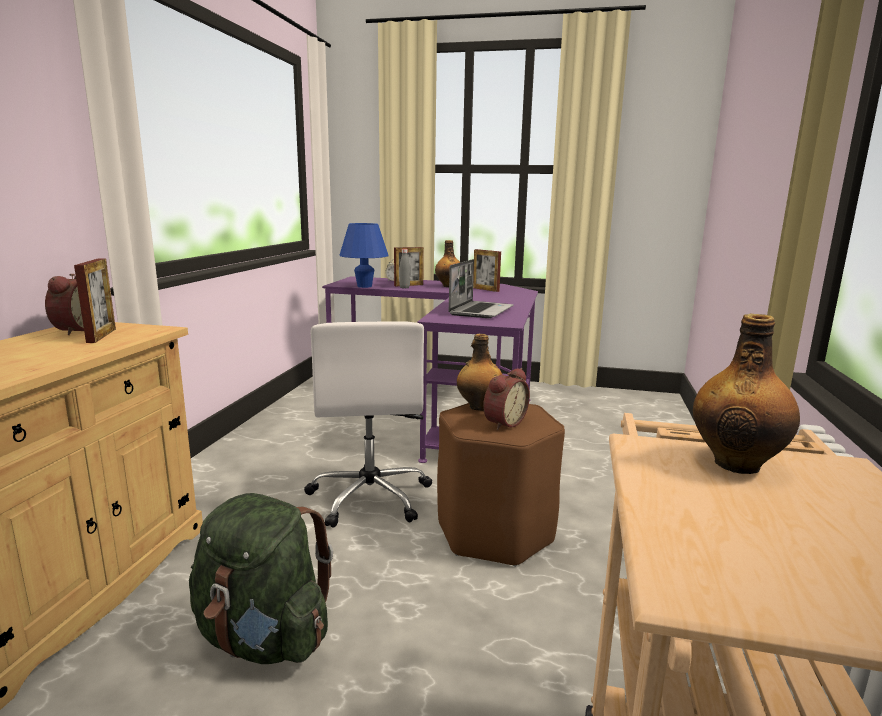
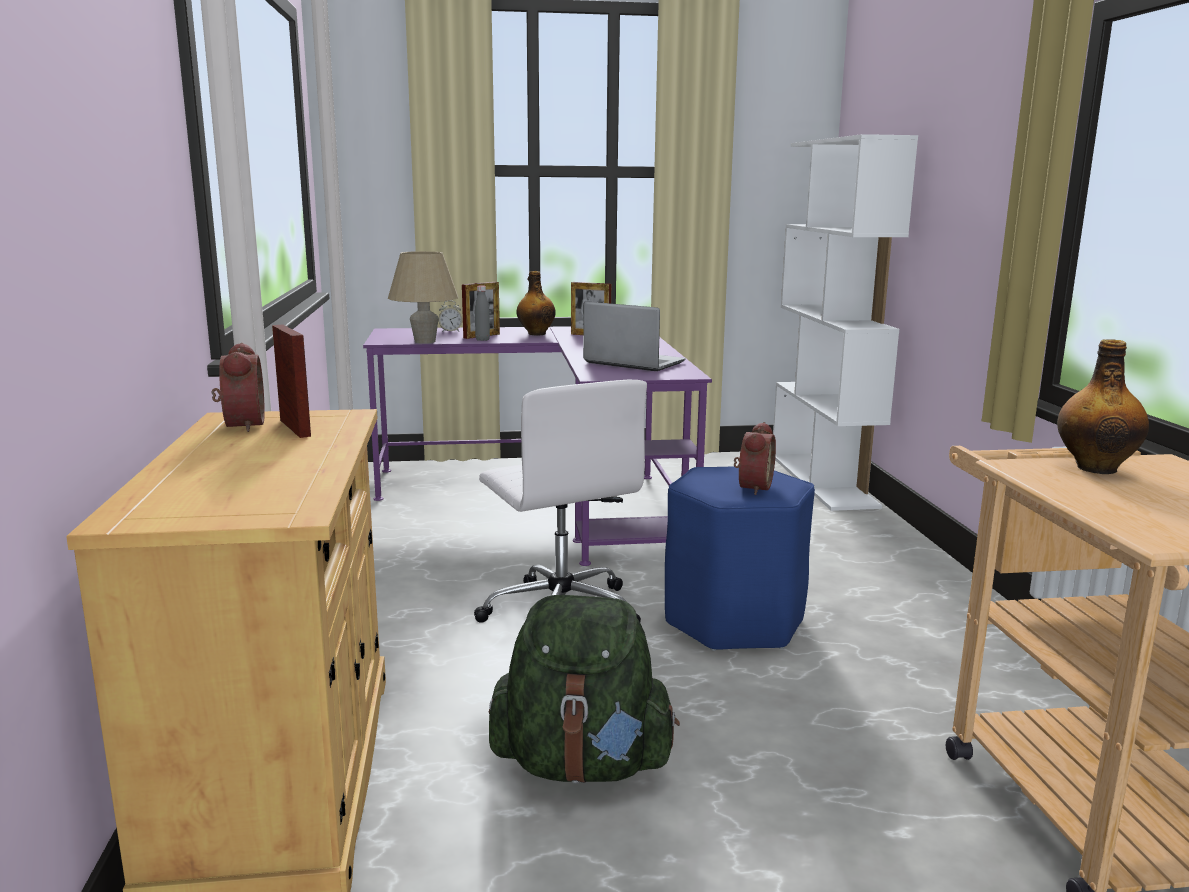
camera: 20 degrees left, 0 degrees up
blue table lamp [339,223,389,288] -> beige table lamp [388,251,458,344]
brown stool [437,403,565,567] -> blue stool [665,467,815,651]
laptop [449,259,513,318] -> laptop turned 60 degrees counterclockwise [583,301,686,371]
bottle [457,334,502,411] -> none
none -> white bookcase [773,134,918,511]

